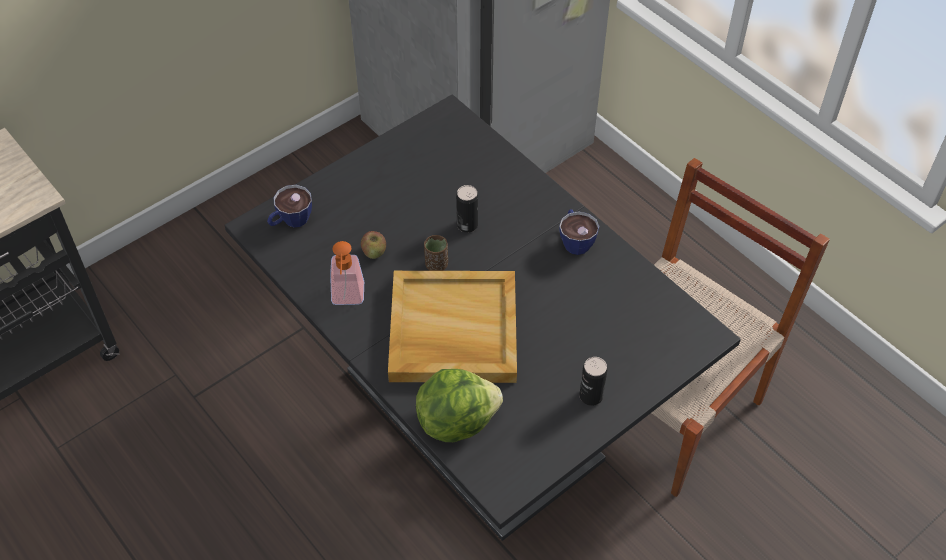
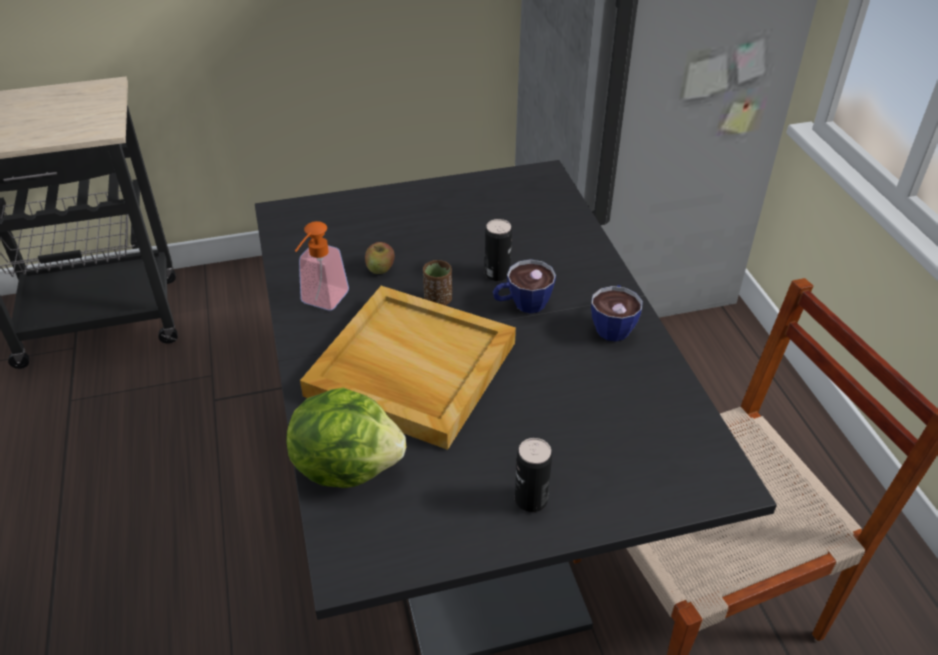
camera: 25 degrees right, 10 degrees down
cup [267,185,312,227] -> cup moved to [493,259,556,313]

